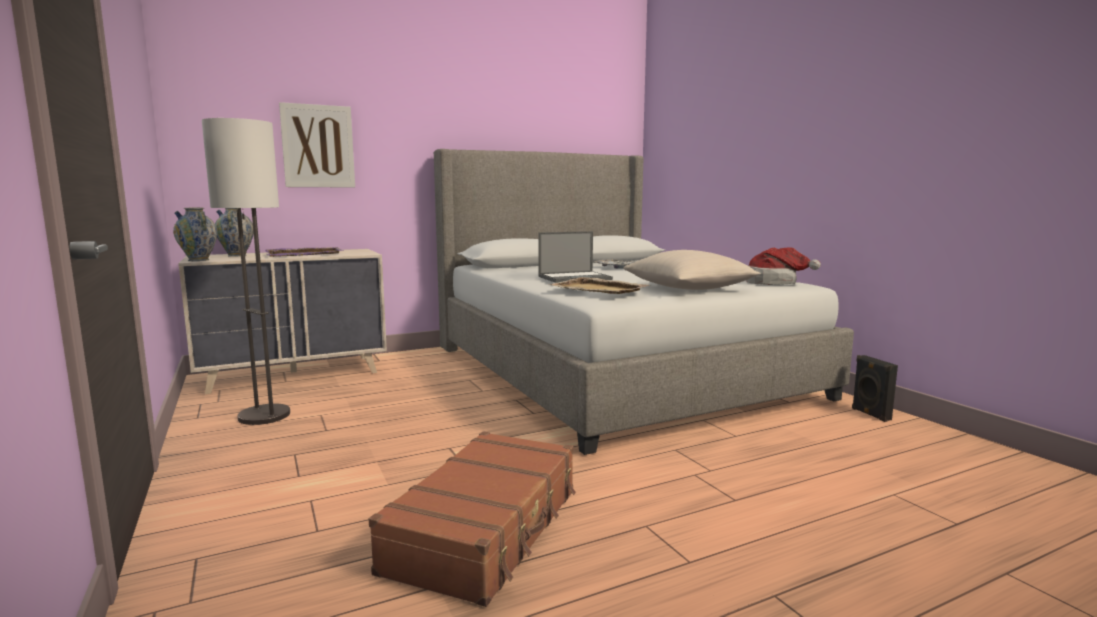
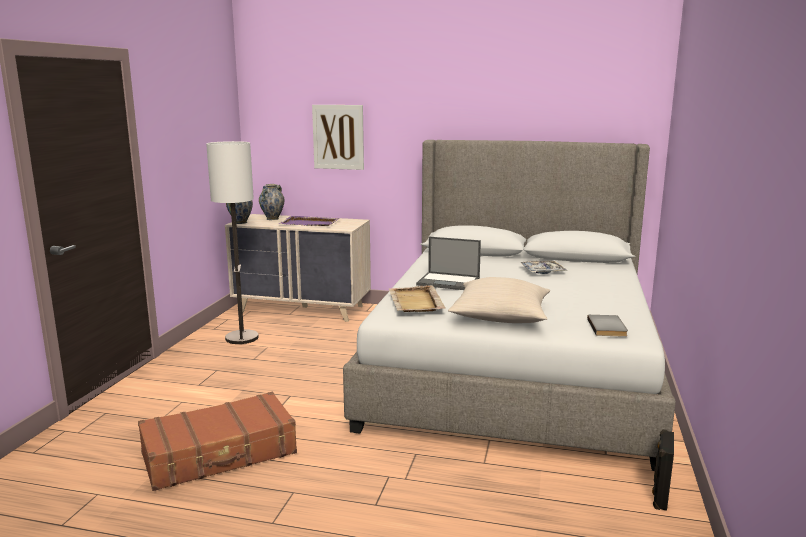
camera: 40 degrees right, 5 degrees up
hat [746,247,821,285] -> grey book [587,315,628,337]

